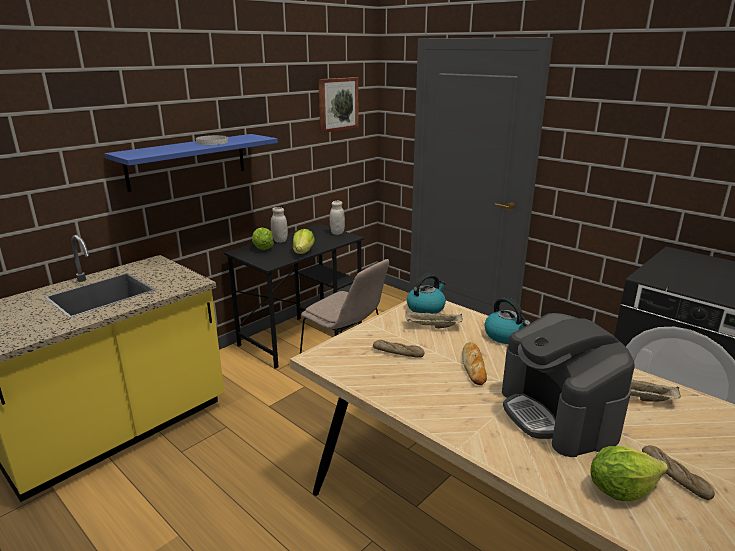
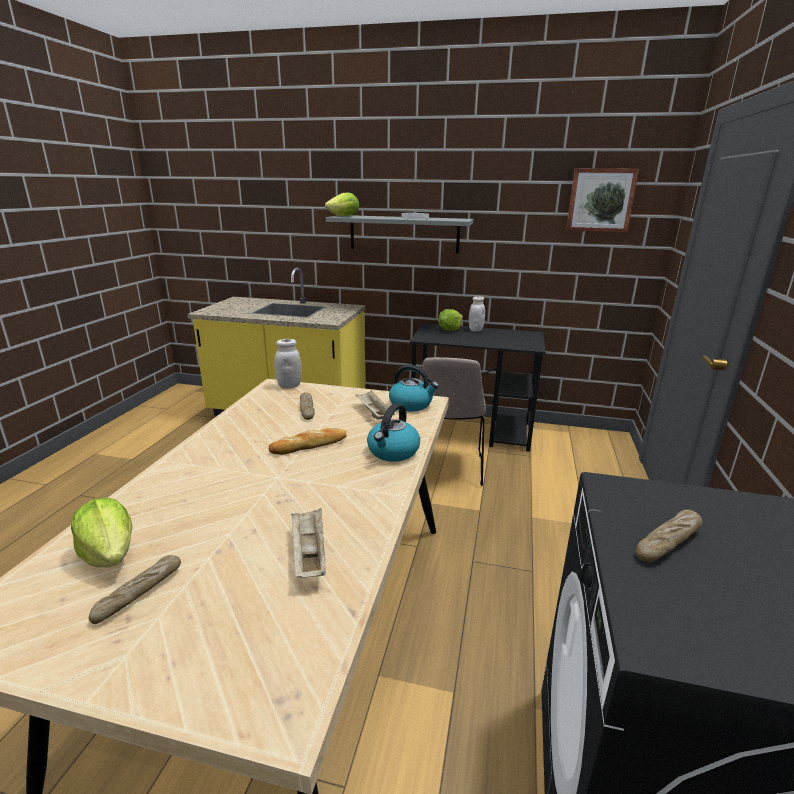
camera: 60 degrees right, 0 degrees up
blue shelf [105,134,278,192] -> grey shelf [326,215,473,253]
lettuce [293,229,315,254] -> lettuce moved to [325,192,359,216]
white jar [330,201,345,235] -> white jar moved to [275,339,302,389]
coffee machine [502,313,635,457] -> none
none -> bread [636,510,703,562]

